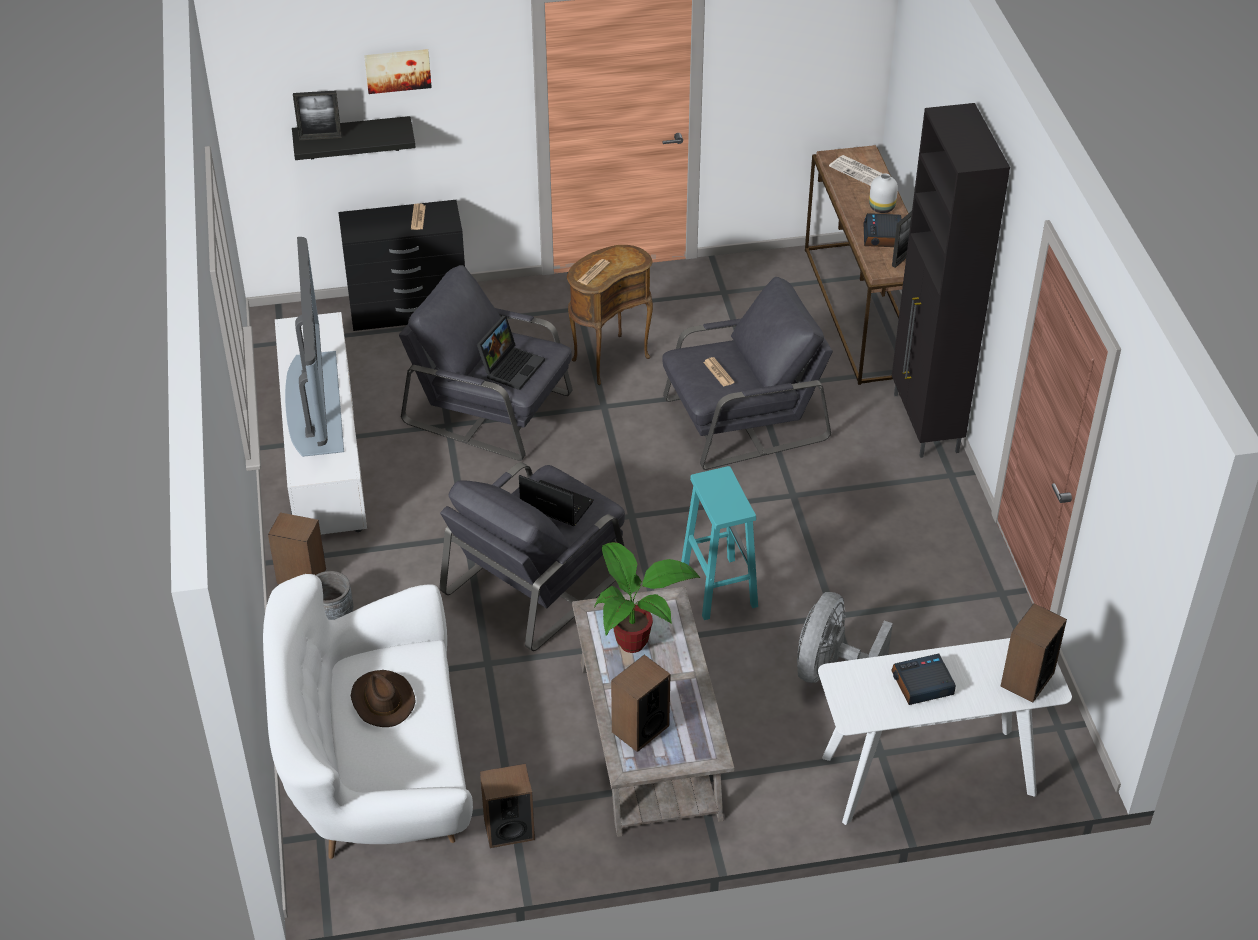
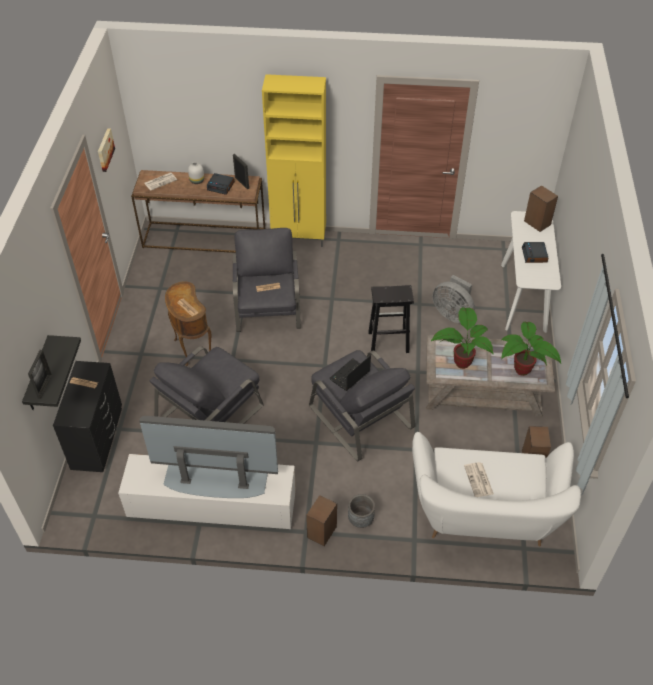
camera: 75 degrees left, 5 degrees up
brown hat [351,670,416,727] -> newspaper [464,462,494,497]
picture [364,49,432,94] -> picture moved to [98,128,115,172]
laptop [477,316,545,390] -> none
speaker [611,655,671,752] -> potted plant [501,322,561,376]
turquoise stool [681,466,758,620] -> black stool [368,285,414,355]
black cabinet [892,103,1010,458] -> yellow cabinet [262,74,326,247]

